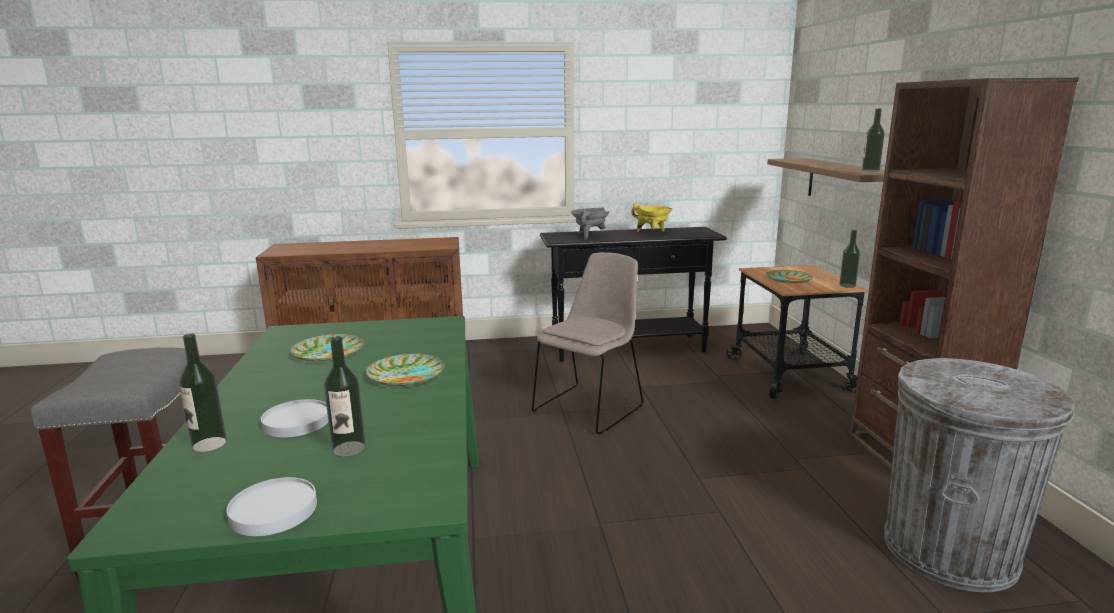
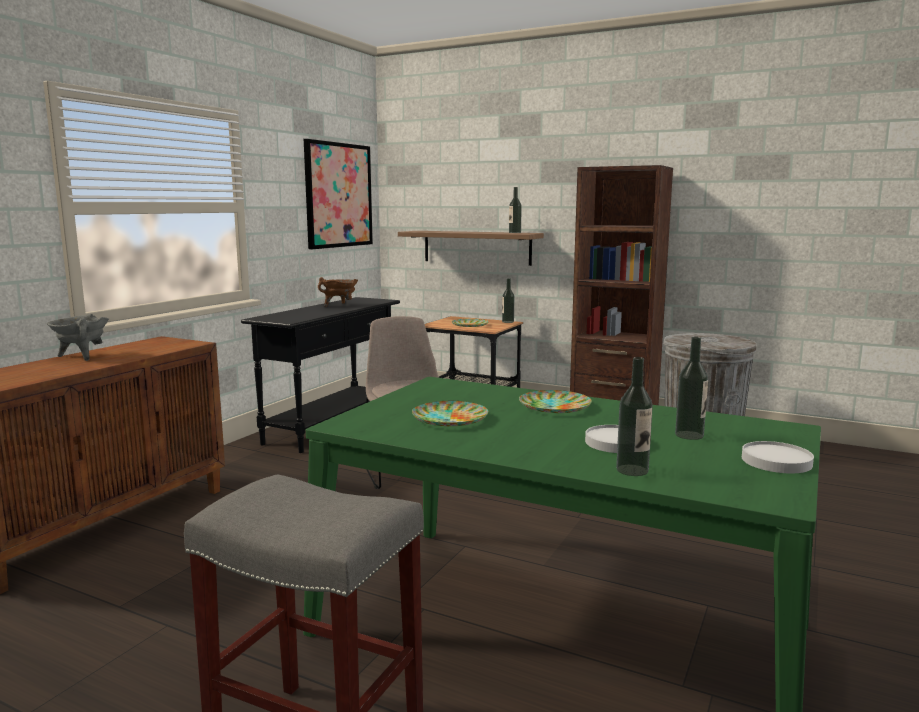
camera: 55 degrees left, 5 degrees down
grey cooking pot [571,207,610,240] -> grey cooking pot moved to [47,314,109,361]
yellow cooking pot [631,203,673,232] -> brown cooking pot [318,277,358,307]
none -> picture [304,139,373,249]

